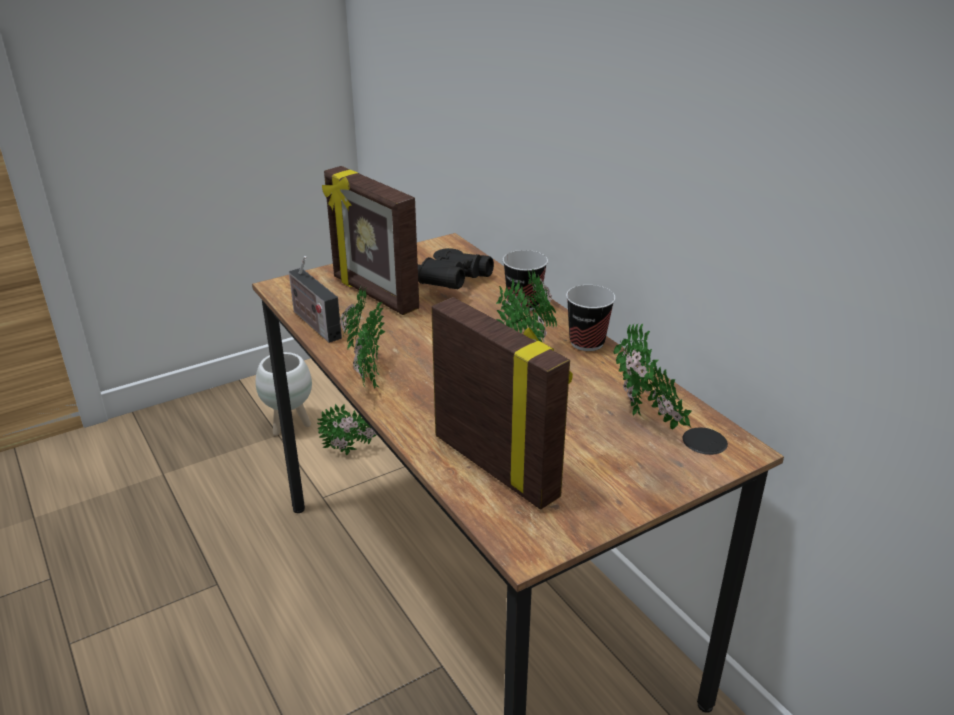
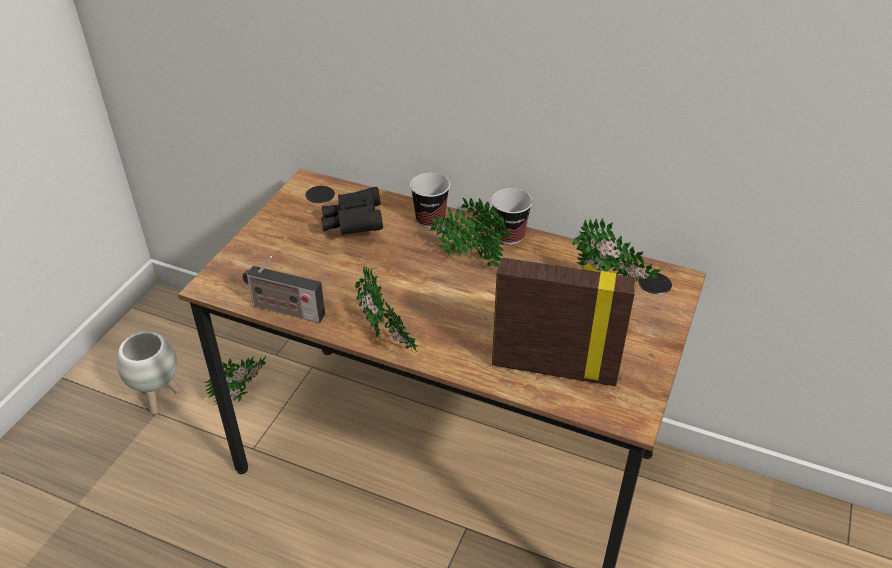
camera: 35 degrees left, 10 degrees up
picture frame [322,166,419,315] -> none

